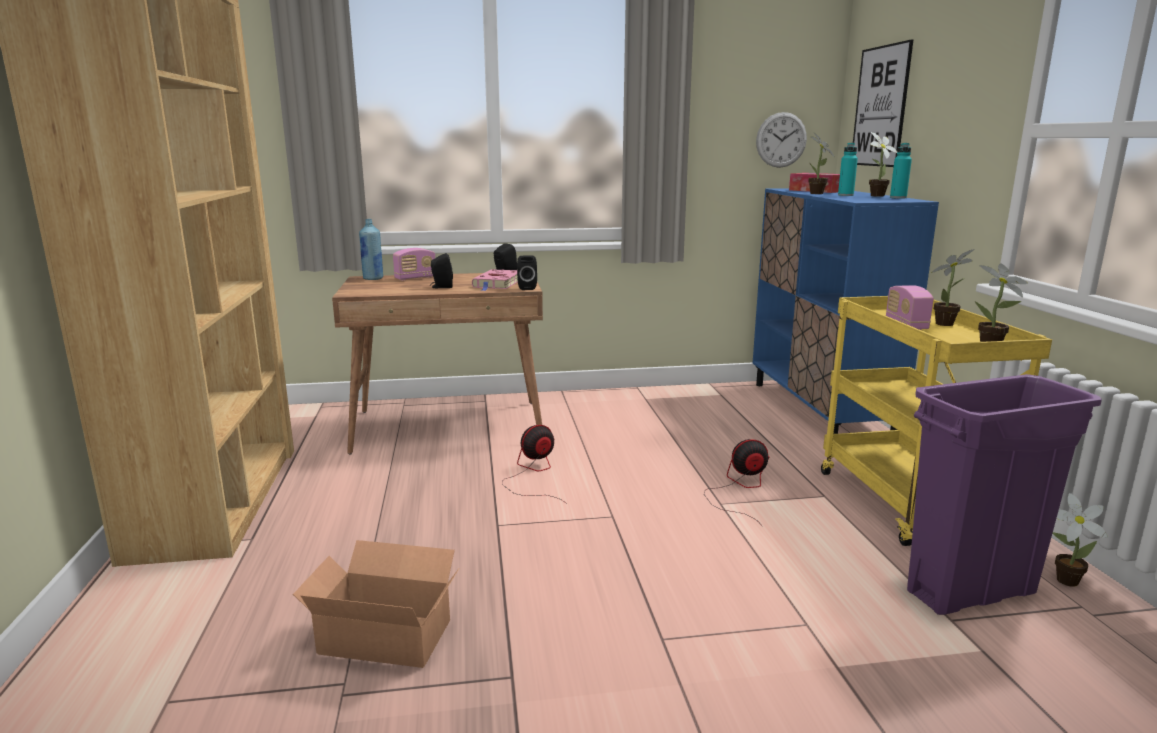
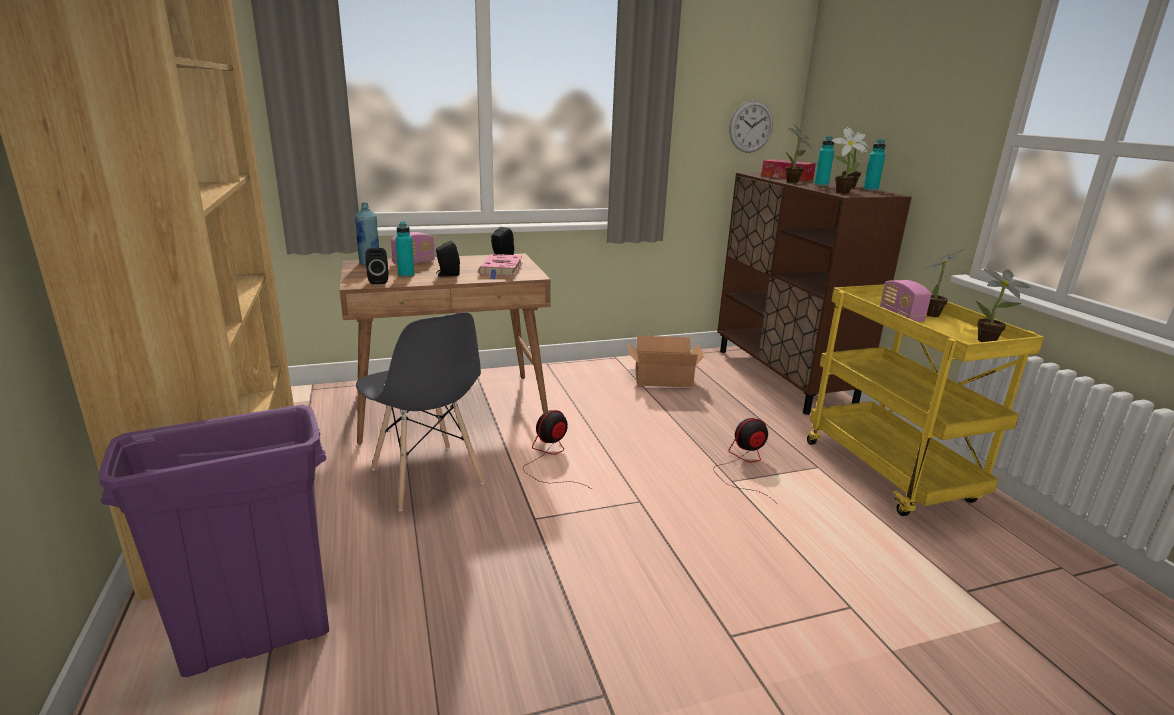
camera: 10 degrees left, 5 degrees up
cardboard box [293,540,459,668] -> cardboard box moved to [628,335,704,388]
black speaker [517,255,537,290] -> black speaker moved to [365,248,388,284]
blue cabinet [753,188,939,434] -> brown cabinet [717,173,912,415]
picture [853,39,913,167] -> none
purple trash can [907,374,1102,615] -> purple trash can moved to [99,405,329,677]
potted plant [1052,493,1108,587] -> potted plant moved to [831,128,867,194]
none -> grey chair [356,312,485,511]
none -> turquoise bottle [395,221,414,278]

